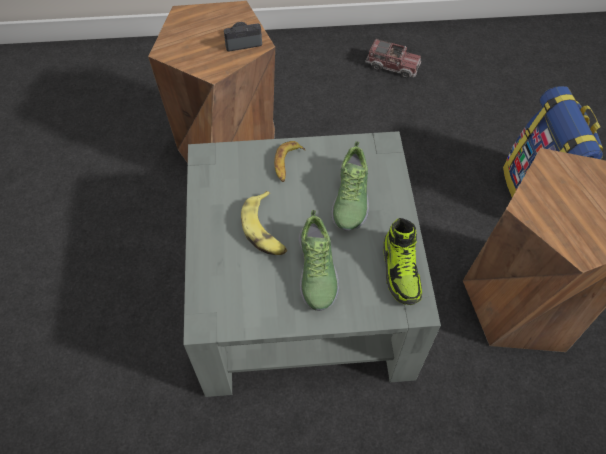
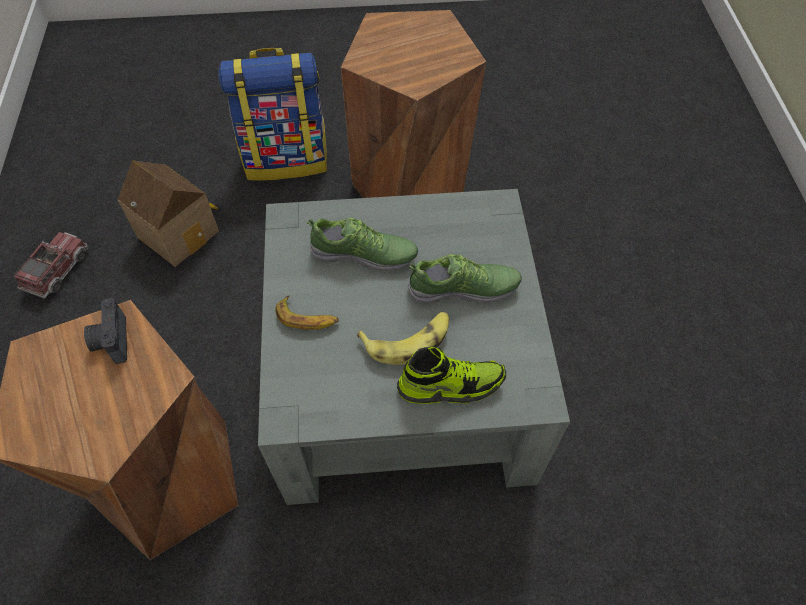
camera: 90 degrees left, 0 degrees up
shoe [383,218,422,305] -> shoe moved to [397,347,506,404]
none -> toy house [118,160,219,267]

